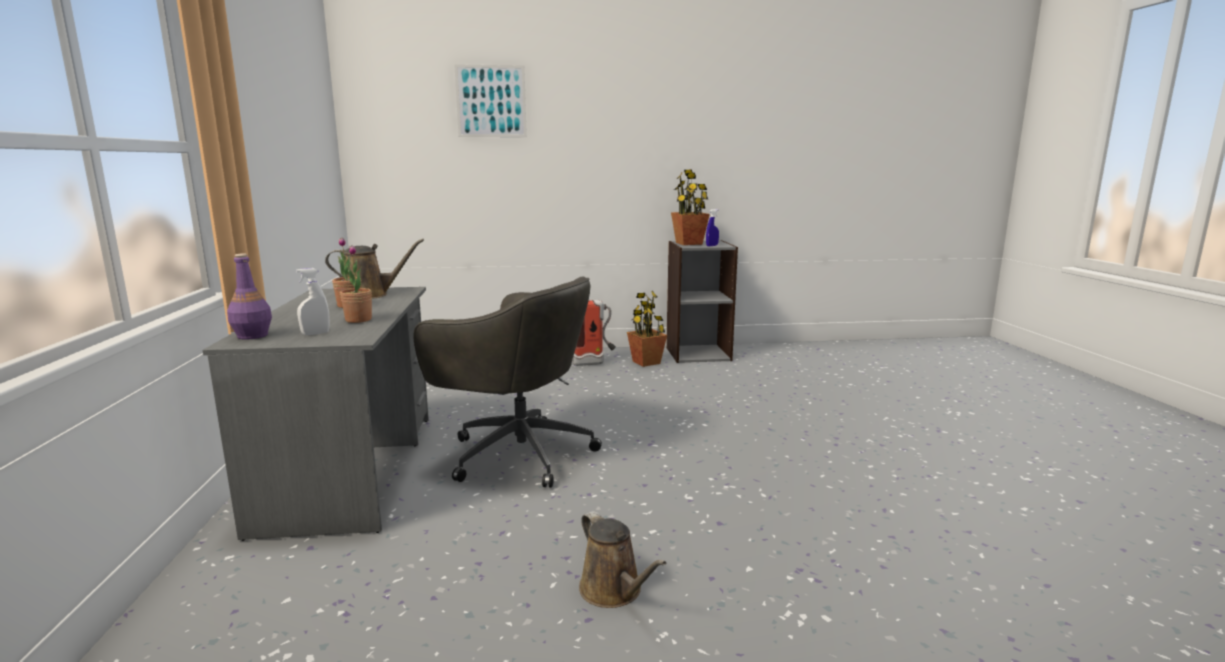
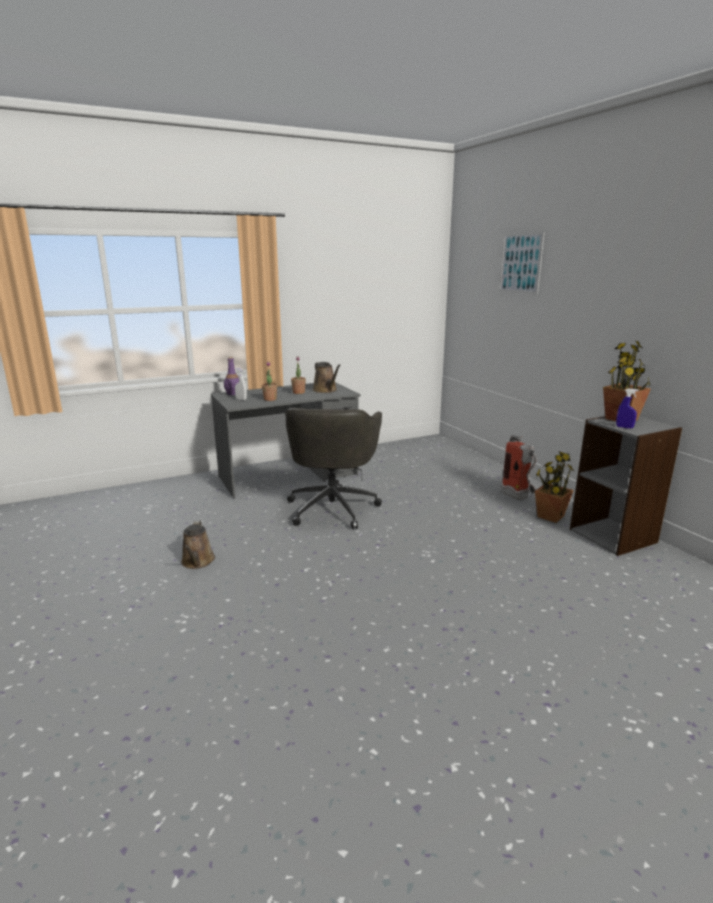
camera: 70 degrees right, 5 degrees up
brown watering can [579,511,667,608] -> brown watering can turned 45 degrees counterclockwise [181,521,215,569]

